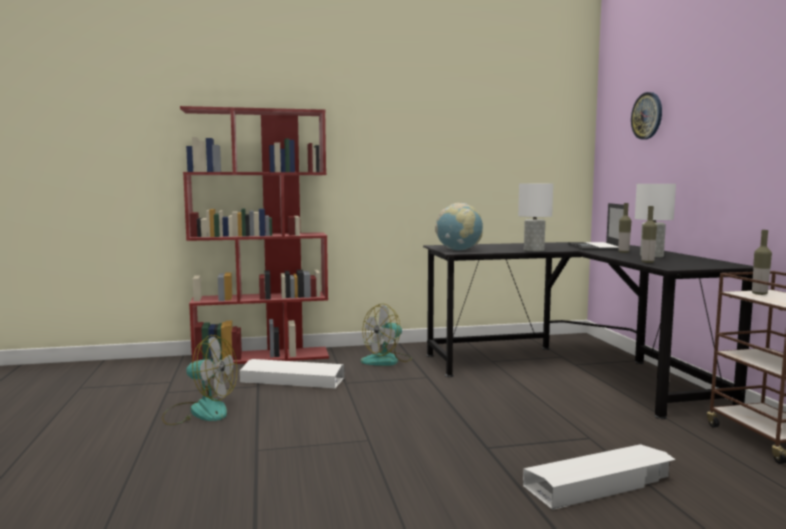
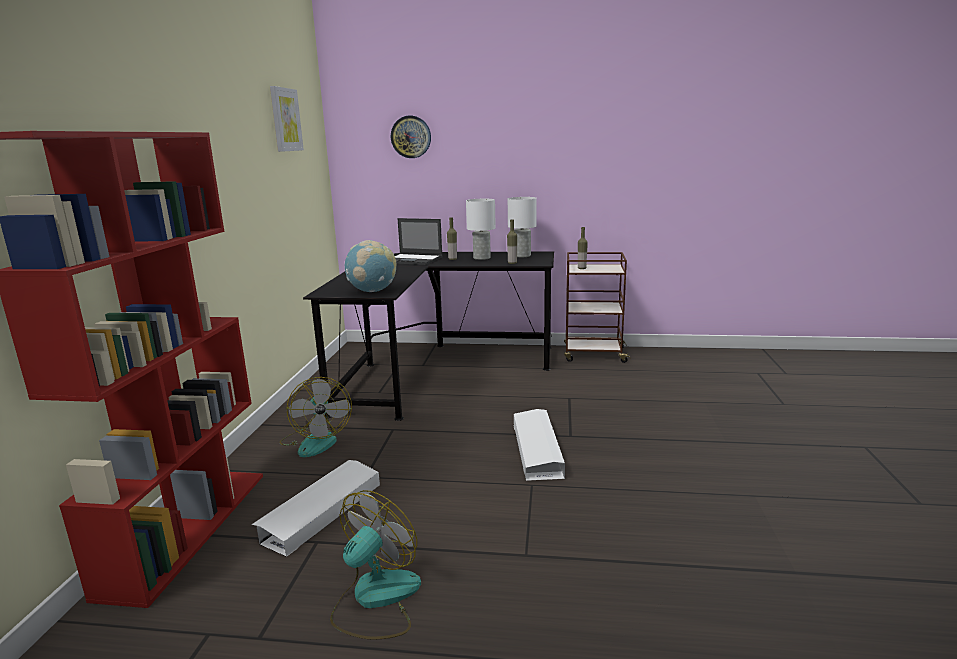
camera: 70 degrees left, 10 degrees up
white table lamp [518,183,553,251] -> white table lamp moved to [508,197,537,257]
white storage box [523,444,676,510] -> white storage box moved to [513,409,565,481]
none -> picture [270,86,304,152]

